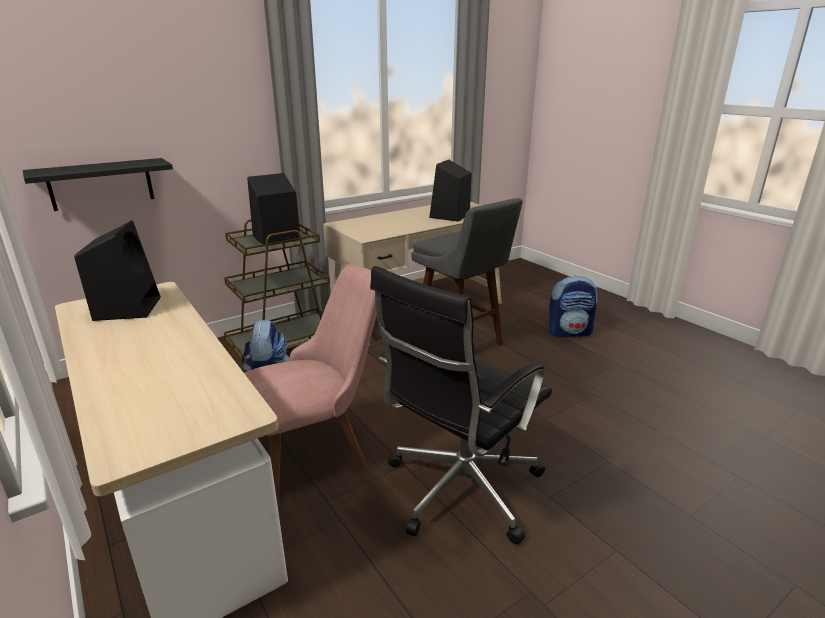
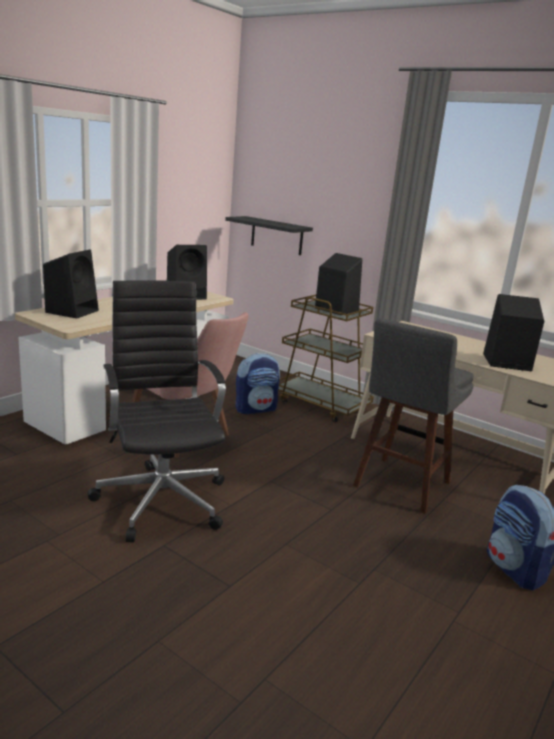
camera: 70 degrees right, 5 degrees down
black office chair [370,266,552,544] -> black office chair turned 45 degrees clockwise [87,280,226,542]
none -> black speaker [43,249,99,318]

